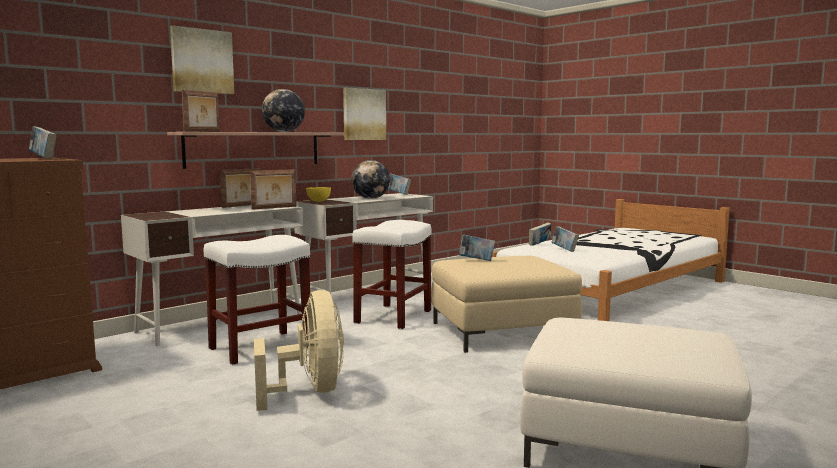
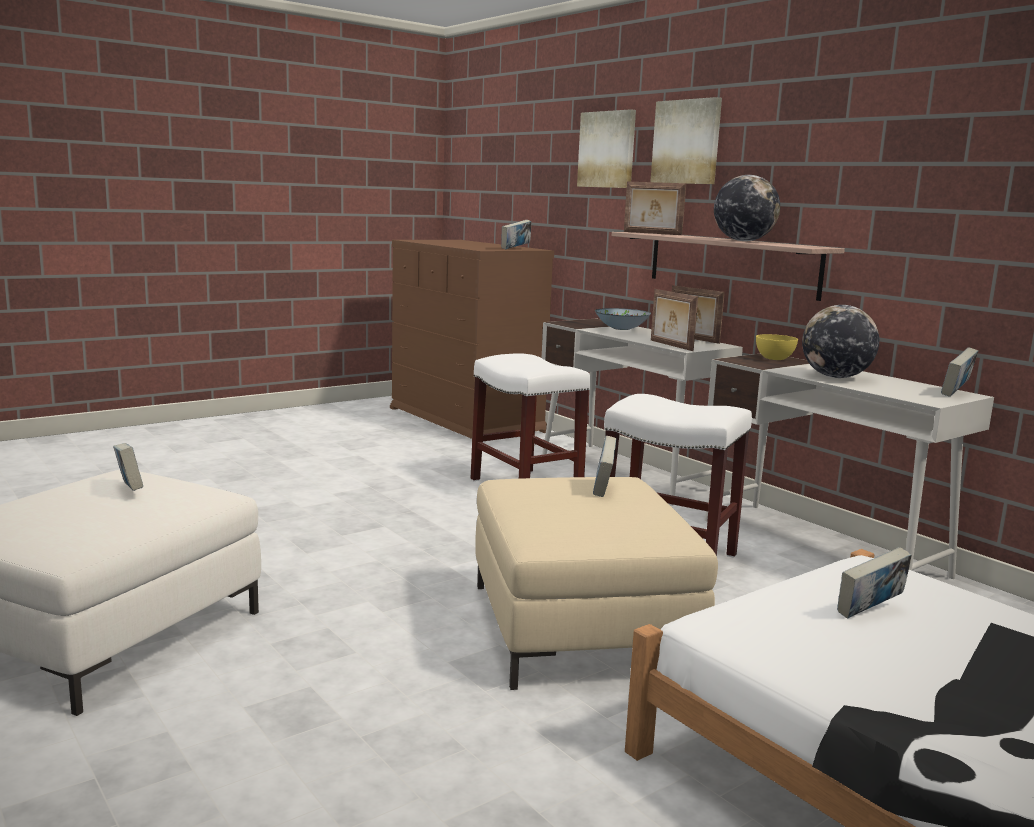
camera: 95 degrees right, 5 degrees up
beige fan [254,290,344,411] -> none
picture [343,88,386,140] -> picture moved to [577,109,636,188]
book [529,222,552,246] -> book moved to [113,443,143,491]
none -> bowl [595,308,651,330]

